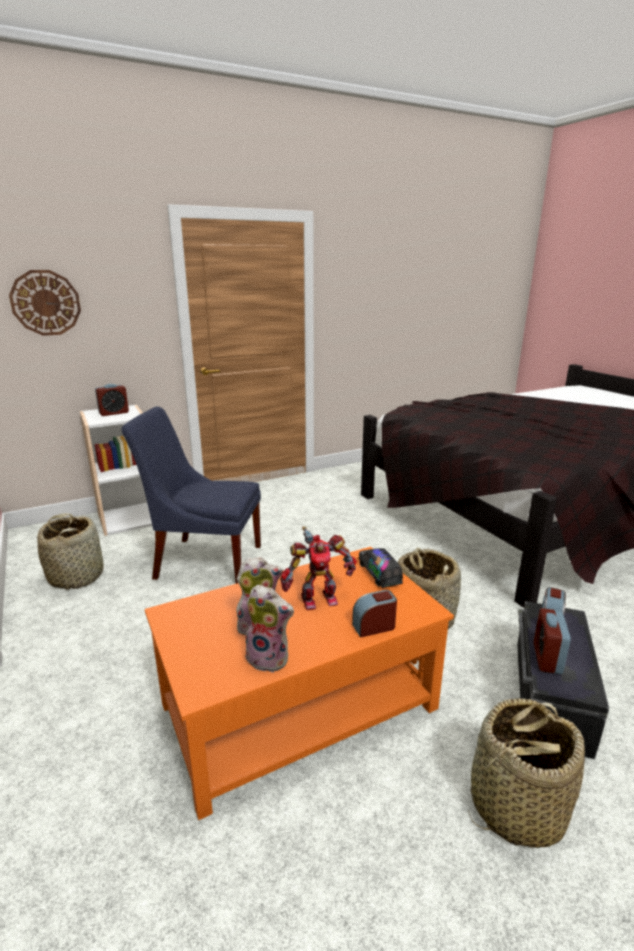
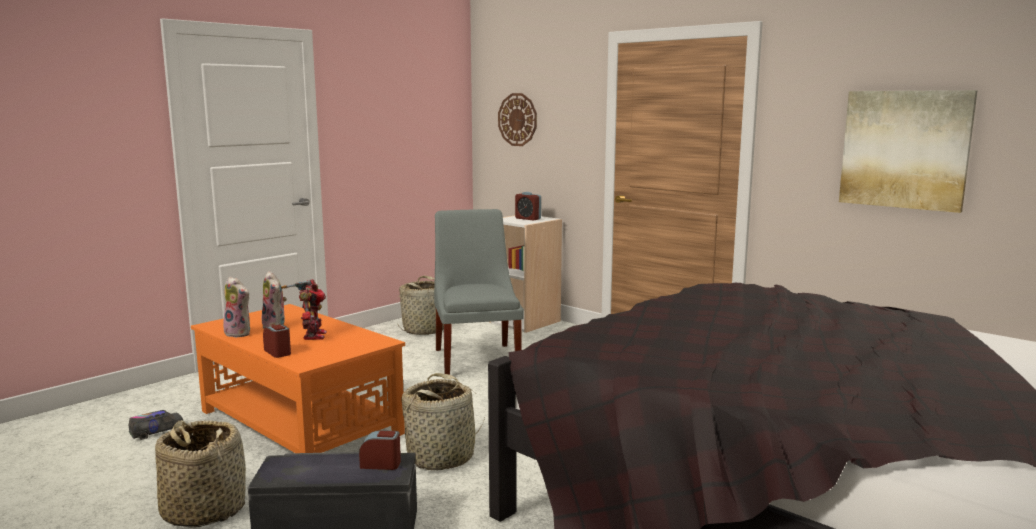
camera: 70 degrees right, 10 degrees down
blue chair [122,407,261,584] -> grey chair [434,209,524,375]
plush toy [245,585,294,673] -> plush toy turned 60 degrees counterclockwise [223,277,250,338]
toy robot [280,527,357,610] -> toy robot turned 150 degrees counterclockwise [281,279,327,340]
toy truck [359,548,403,588] -> toy truck moved to [129,410,183,440]
alarm clock [534,608,571,674] -> none
none -> picture [839,90,978,213]

